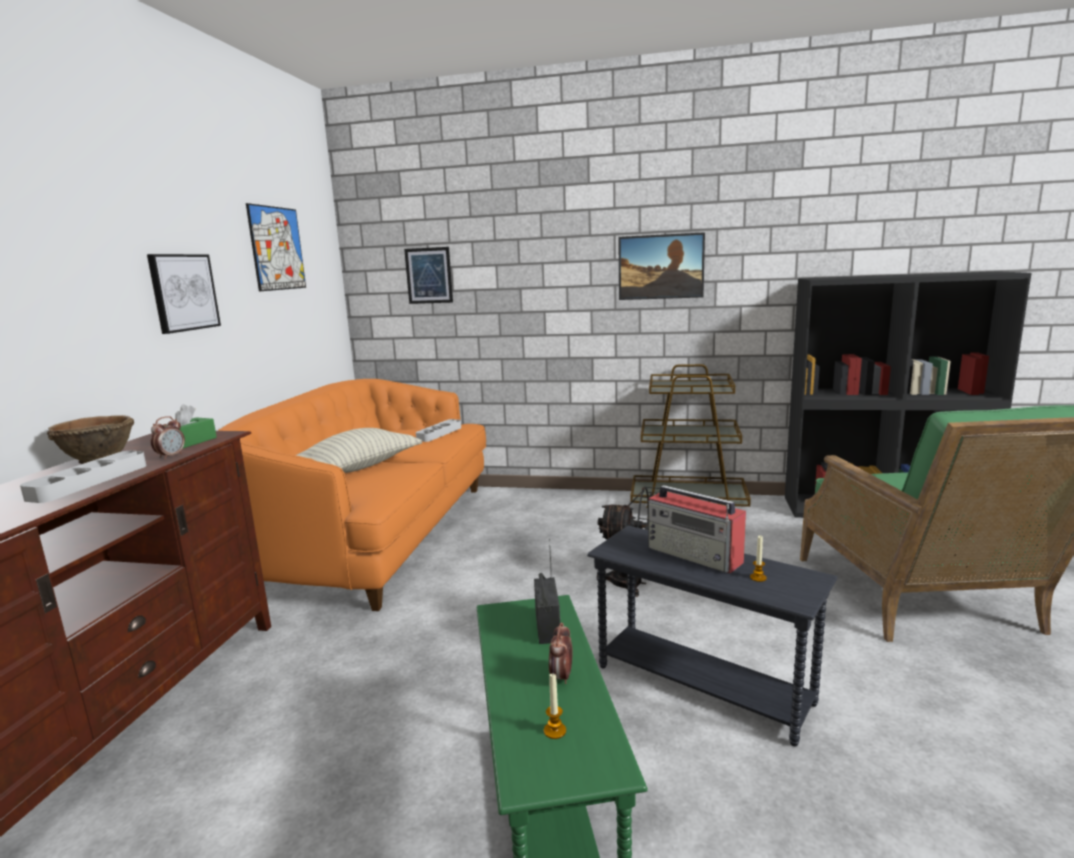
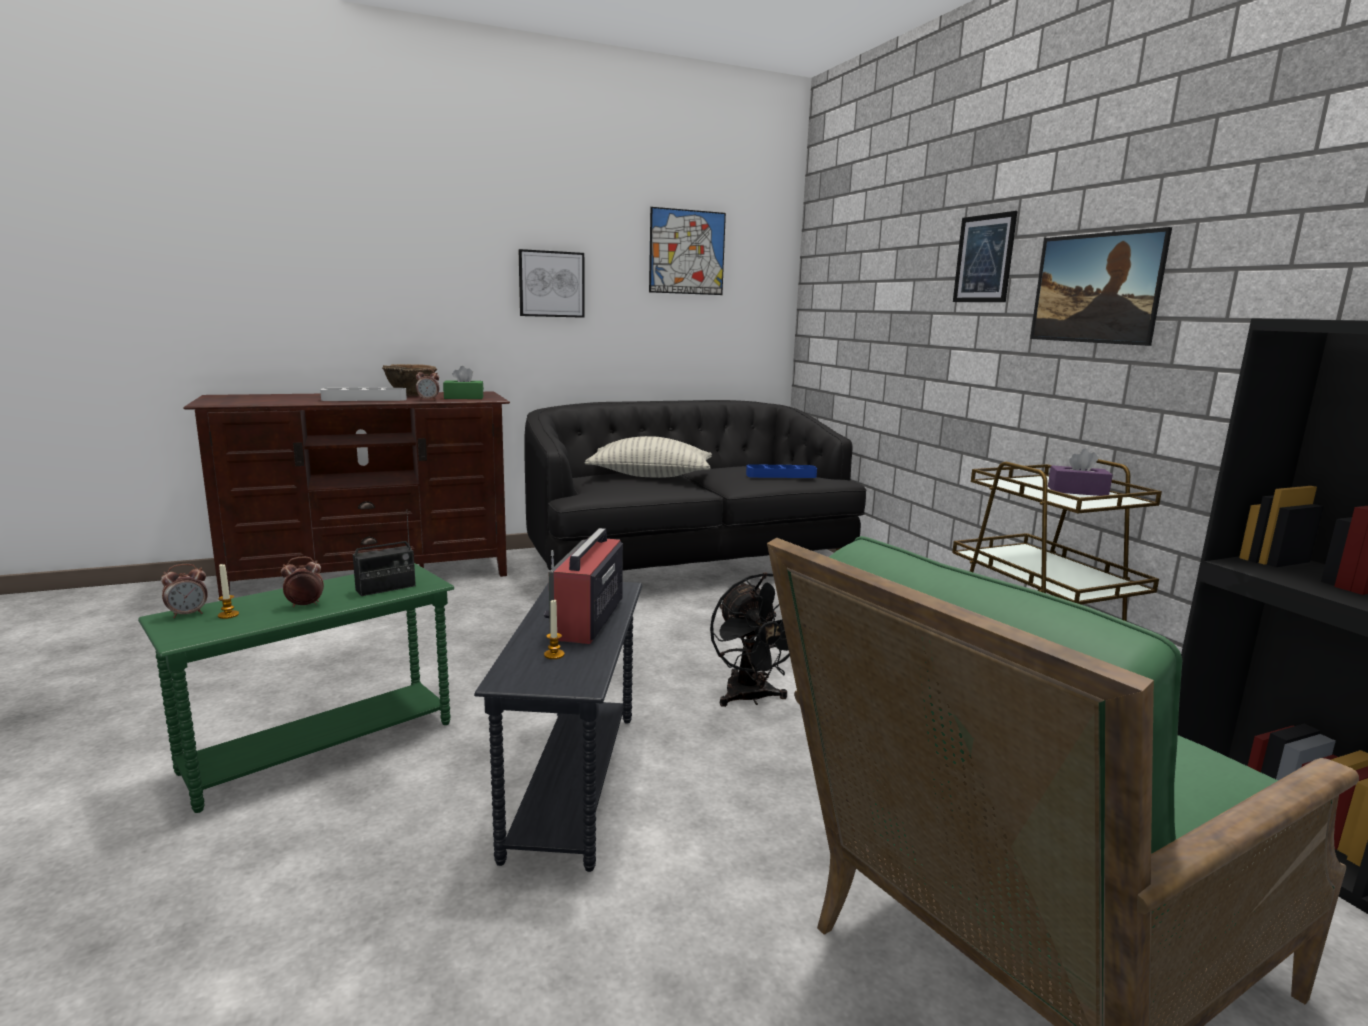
camera: 55 degrees right, 0 degrees up
orange sofa [218,379,486,611] -> black sofa [524,400,866,571]
picture [404,247,453,304] -> picture moved to [953,211,1018,302]
grey tray [416,419,461,442] -> blue tray [746,464,817,478]
none -> alarm clock [161,564,208,618]
none -> purple tissue box [1048,449,1113,496]

